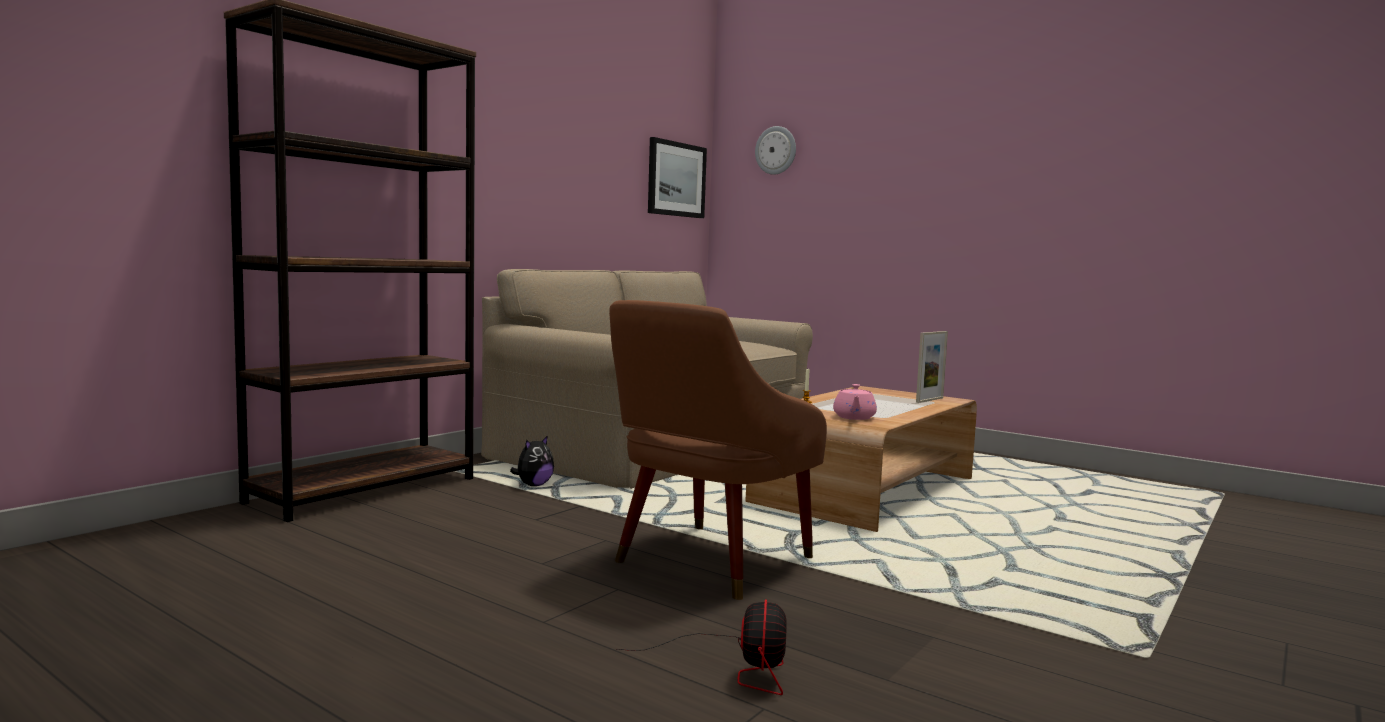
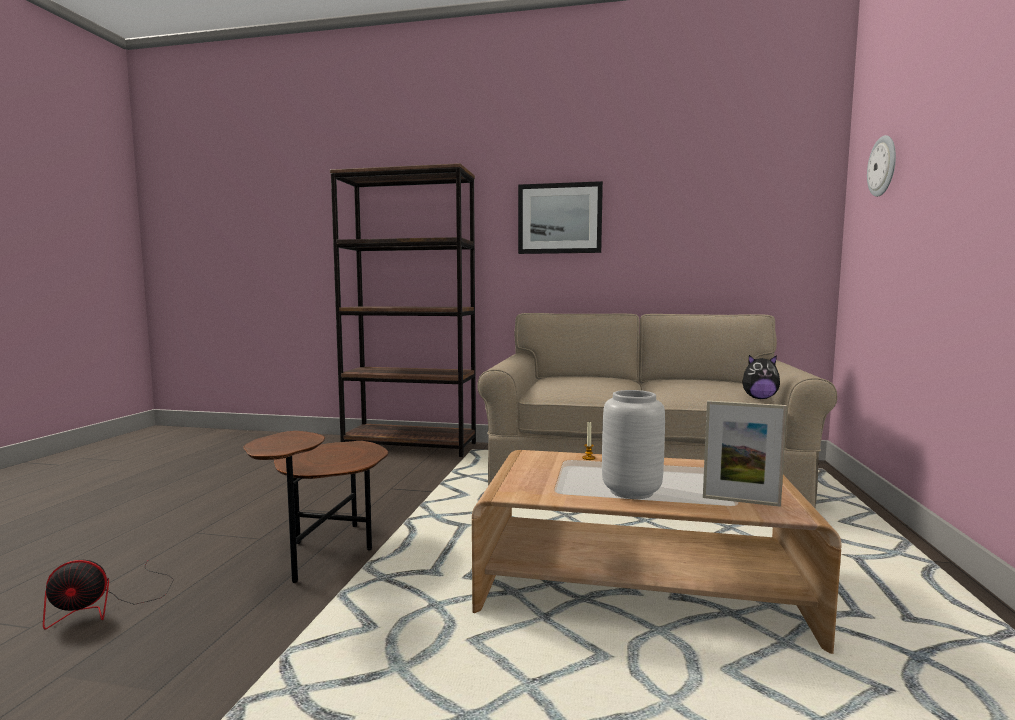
camera: 65 degrees right, 0 degrees up
plush toy [510,435,554,486] -> plush toy moved to [742,355,780,399]
brown armchair [609,300,827,600] -> brown side table [243,431,388,583]
picture [648,137,707,218] -> picture moved to [518,181,603,254]
pink teapot [833,384,877,420] -> none
none -> grey vase [602,390,665,499]

